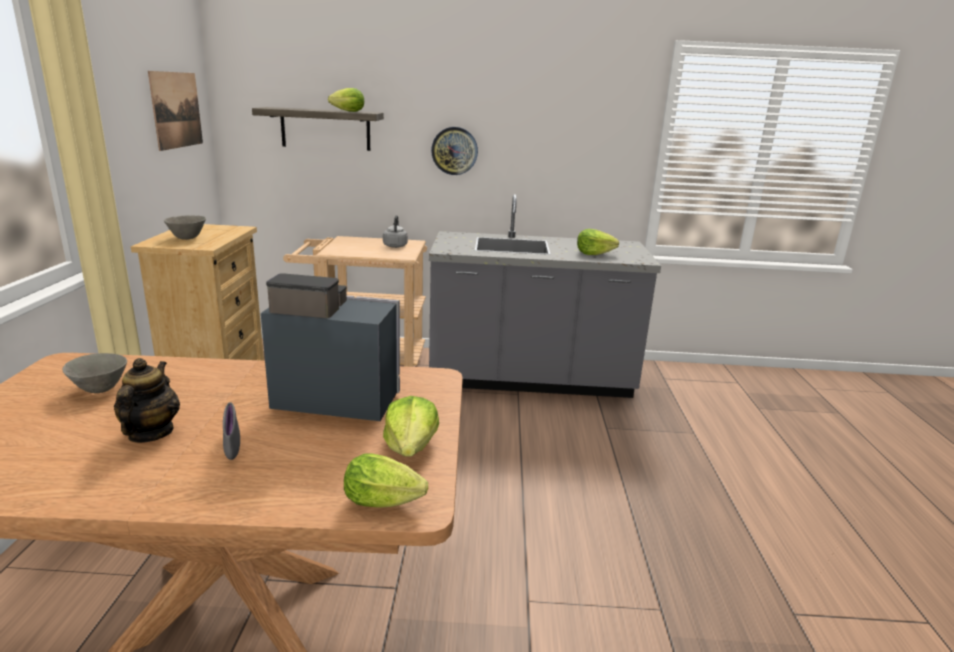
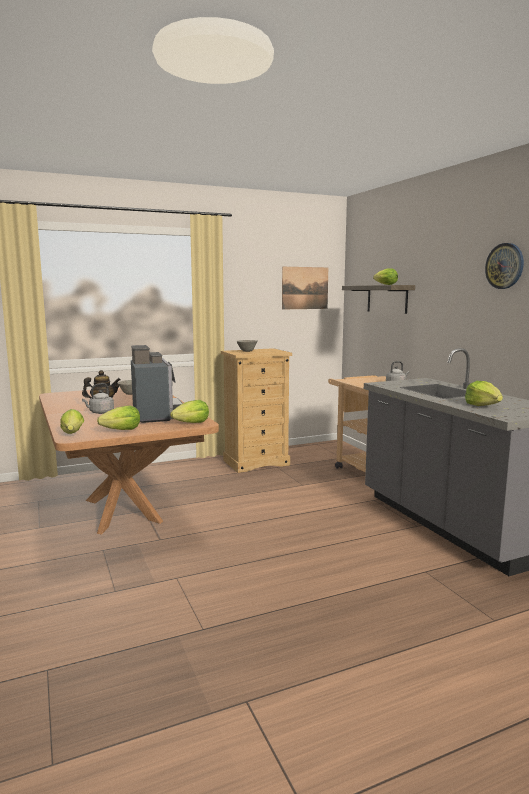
camera: 65 degrees right, 10 degrees down
grey bowl [223,402,240,460] -> grey kettle [82,383,114,414]
wall clock [431,127,478,175] -> wall clock moved to [485,243,524,289]
none -> lettuce [170,400,209,423]

